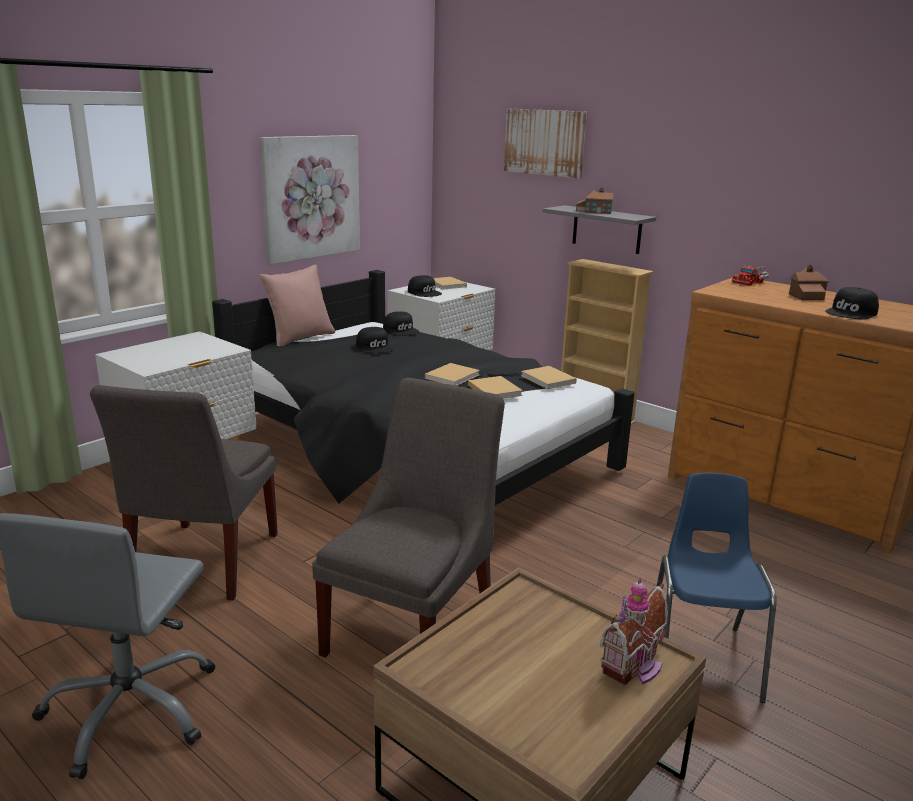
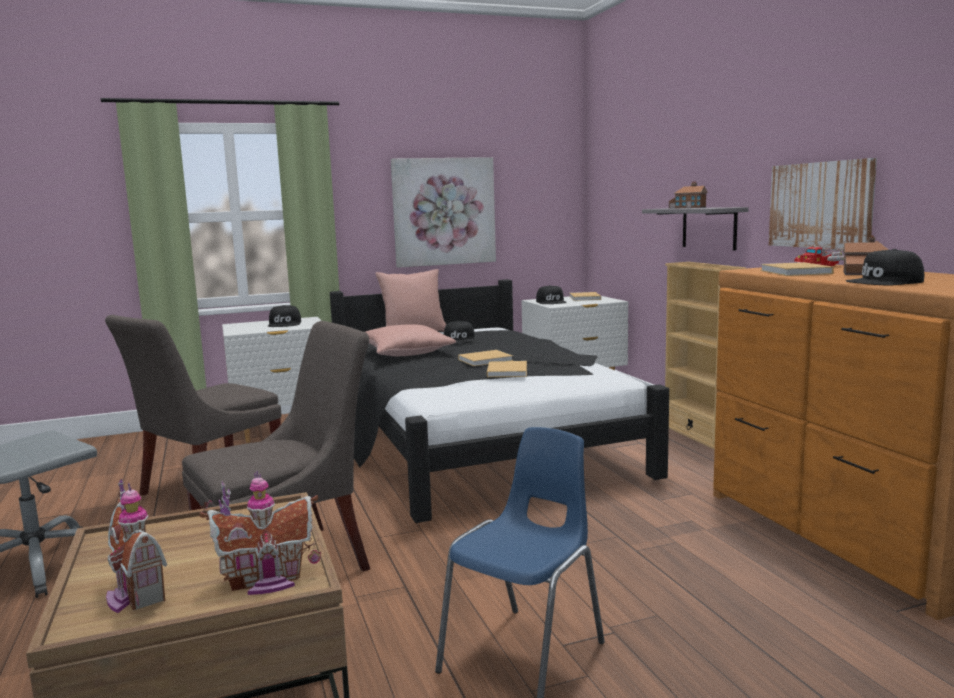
camera: 30 degrees right, 10 degrees down
black cap [383,311,419,336] -> black cap moved to [268,305,301,327]
picture [504,109,587,178] -> picture moved to [769,158,877,249]
beige book [521,366,577,389] -> beige book moved to [760,262,834,276]
none -> toy house [106,479,168,613]
none -> pink pillow [366,324,456,356]

